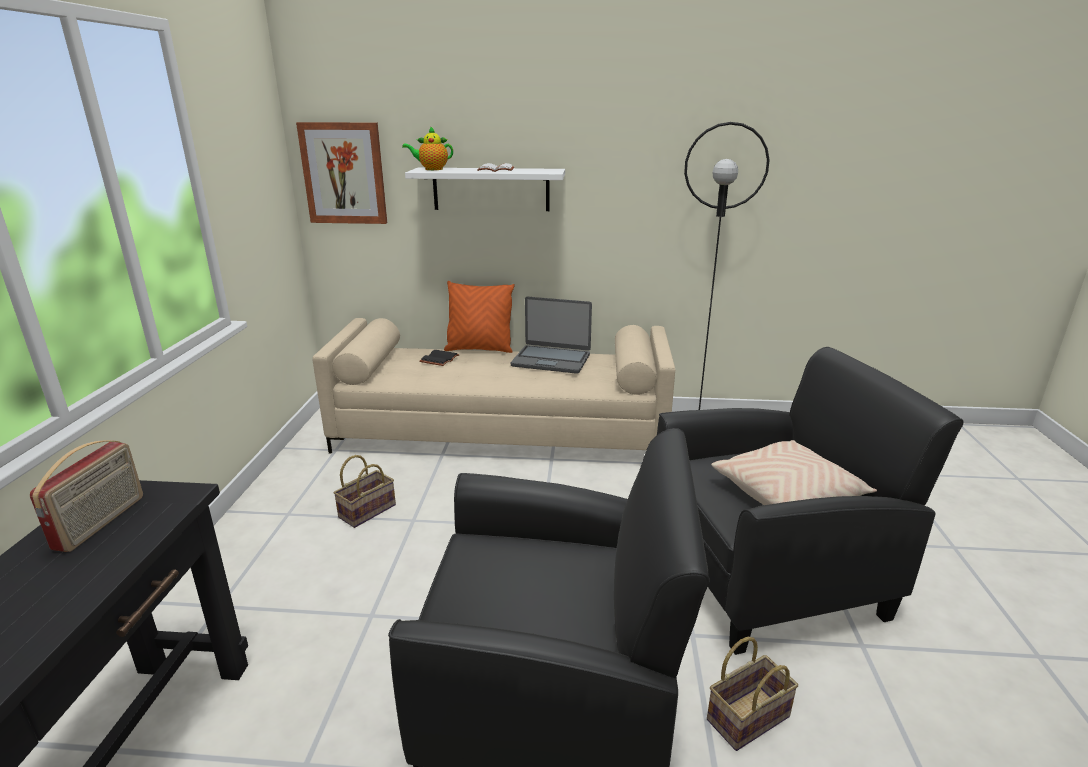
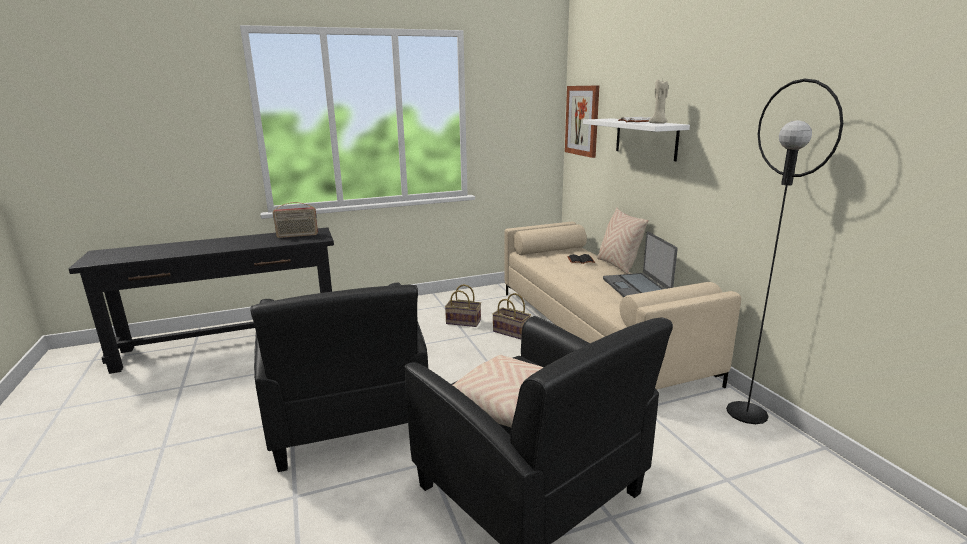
camera: 65 degrees right, 5 degrees down
teapot [402,126,453,170] -> none
orange pillow [444,281,515,353] -> beige pillow [597,208,649,274]
basket [707,637,798,751] -> basket moved to [492,293,531,339]
none -> beige candle [649,80,669,124]

